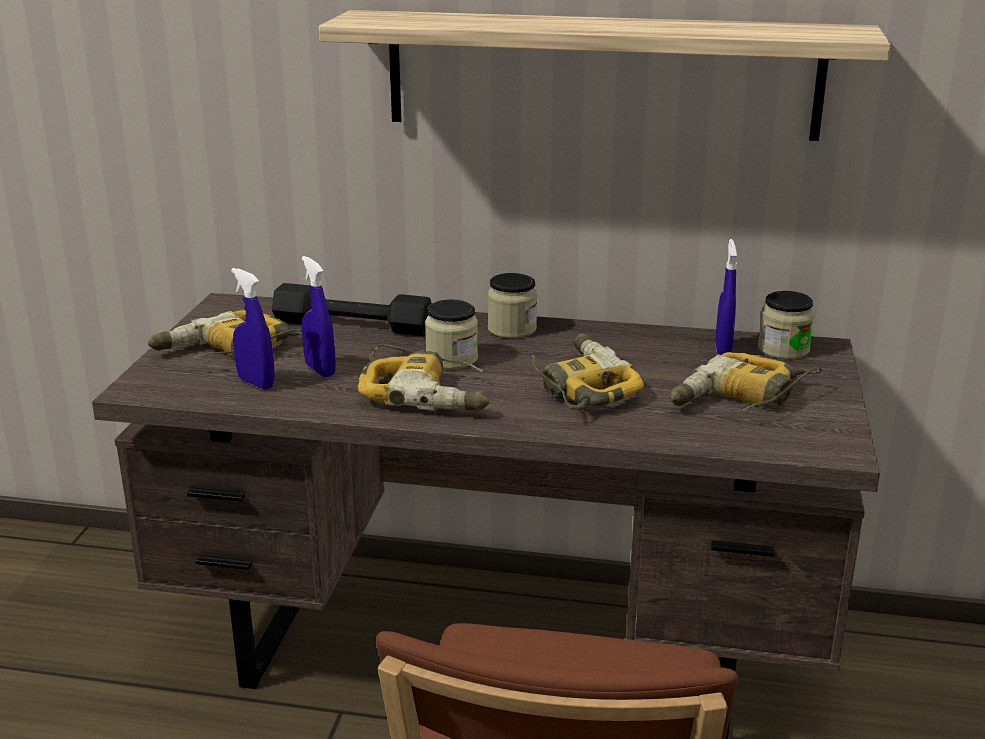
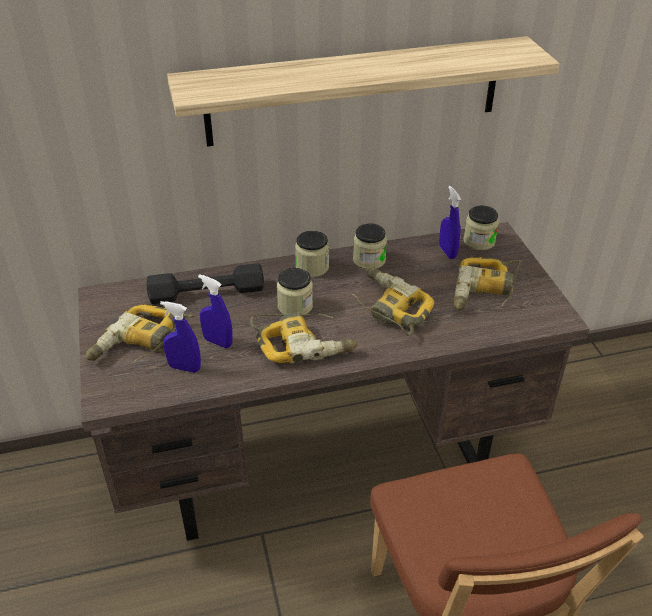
camera: 25 degrees left, 15 degrees up
none -> jar [353,223,387,269]

